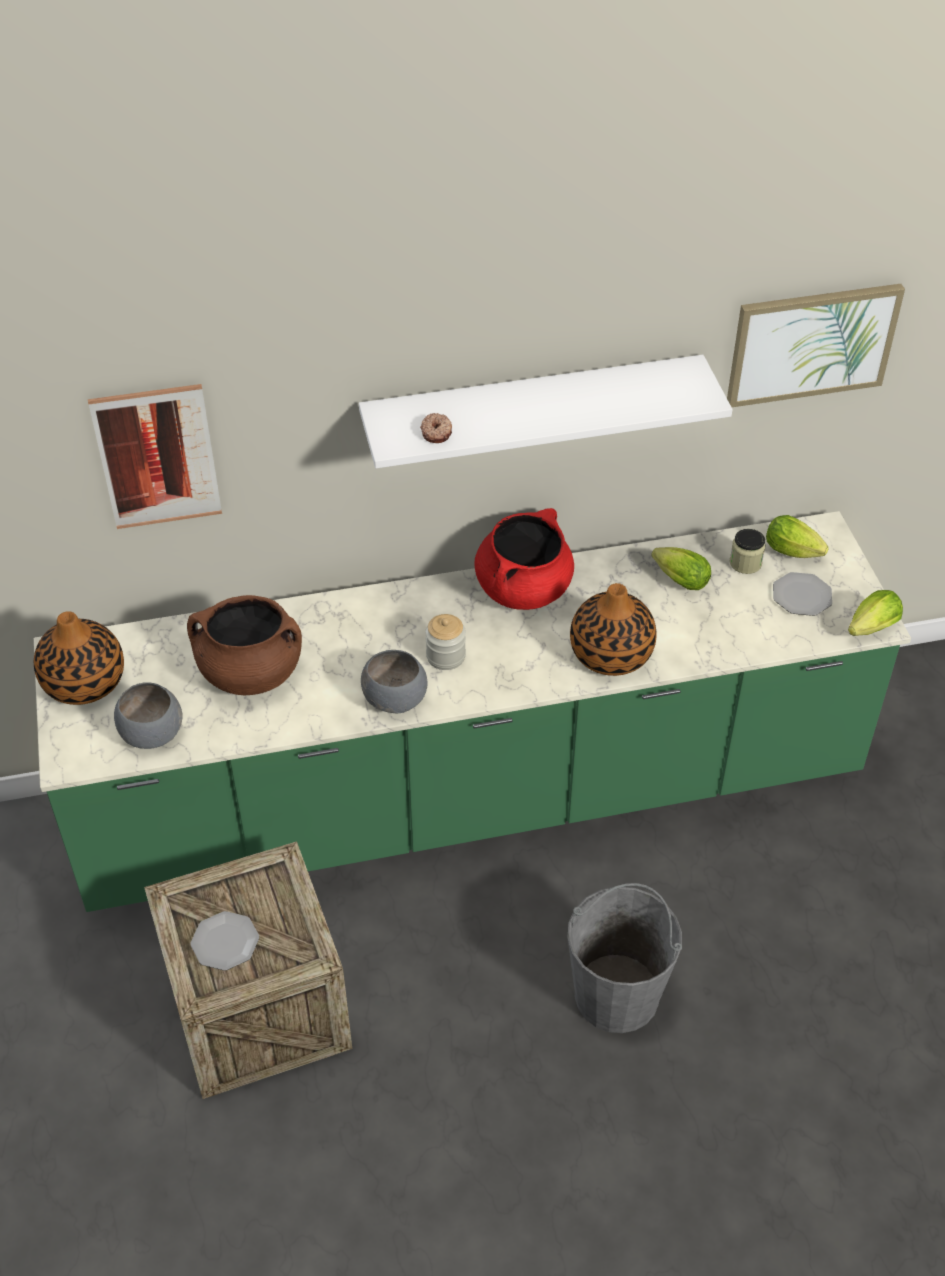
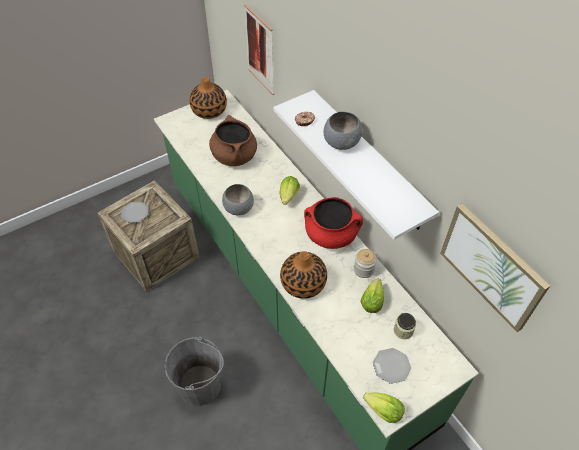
camera: 70 degrees right, 5 degrees up
grey bowl [114,682,183,749] -> grey bowl moved to [323,112,363,150]
jar [425,614,466,670] -> jar moved to [354,249,377,278]
lettuce [766,515,829,558] -> lettuce moved to [280,176,300,205]

